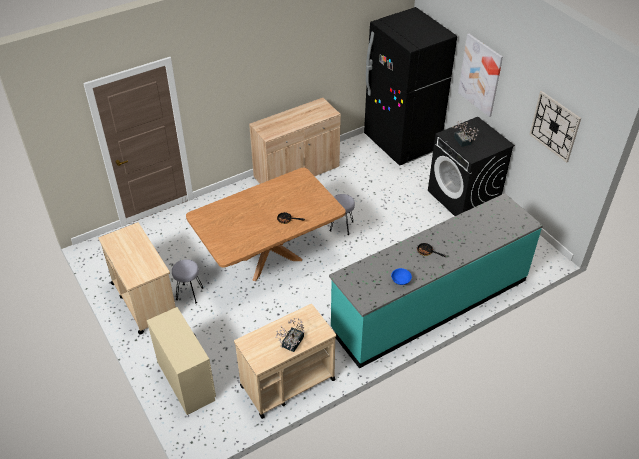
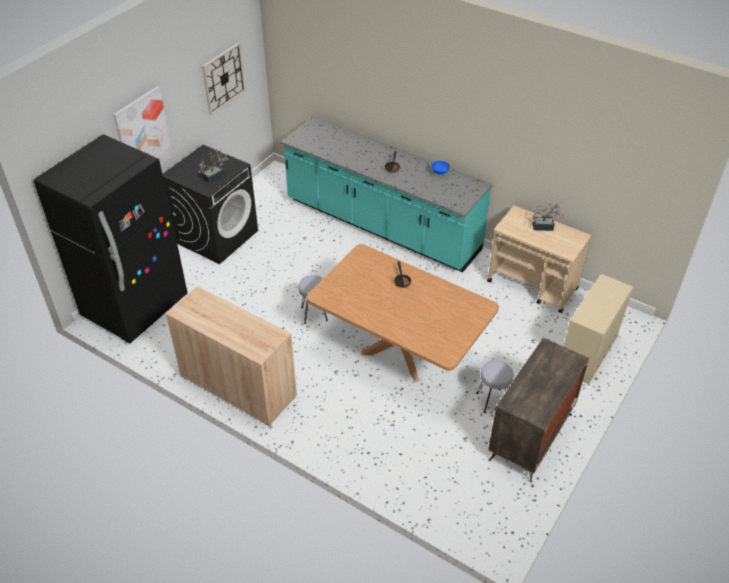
camera: 115 degrees left, 0 degrees up
beige cart [98,222,176,335] -> dresser [488,338,589,483]

